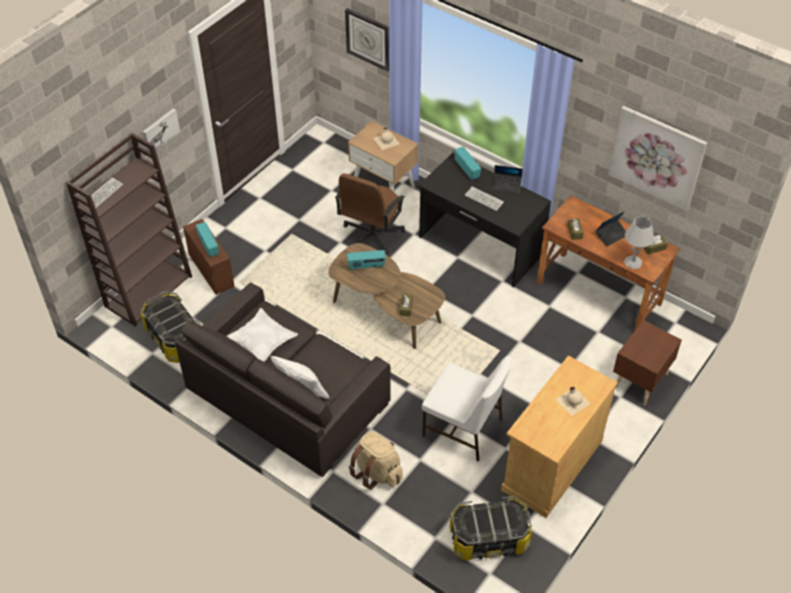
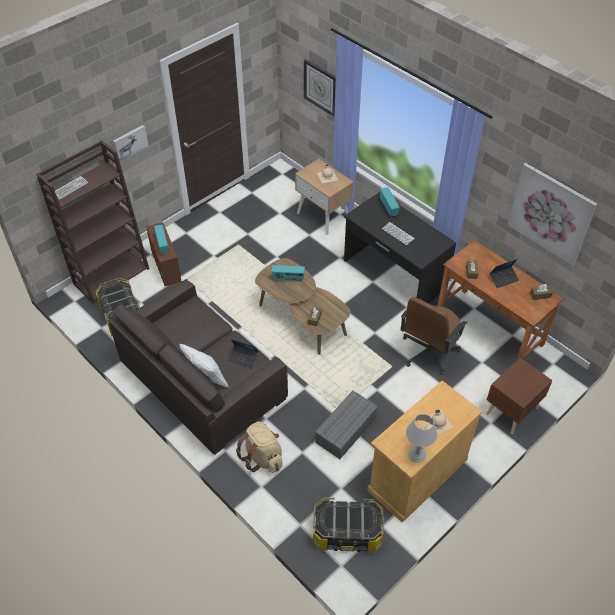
camera: 10 degrees right, 0 degrees up
white pillow [227,308,298,362] -> none
brown office chair [335,173,405,256] -> brown office chair moved to [401,297,467,375]
white chair [422,356,512,462] -> grey storage box [315,391,378,459]
laptop [492,165,523,193] -> laptop moved to [228,339,259,369]
grey table lamp [624,216,654,269] -> grey table lamp moved to [406,414,437,463]

